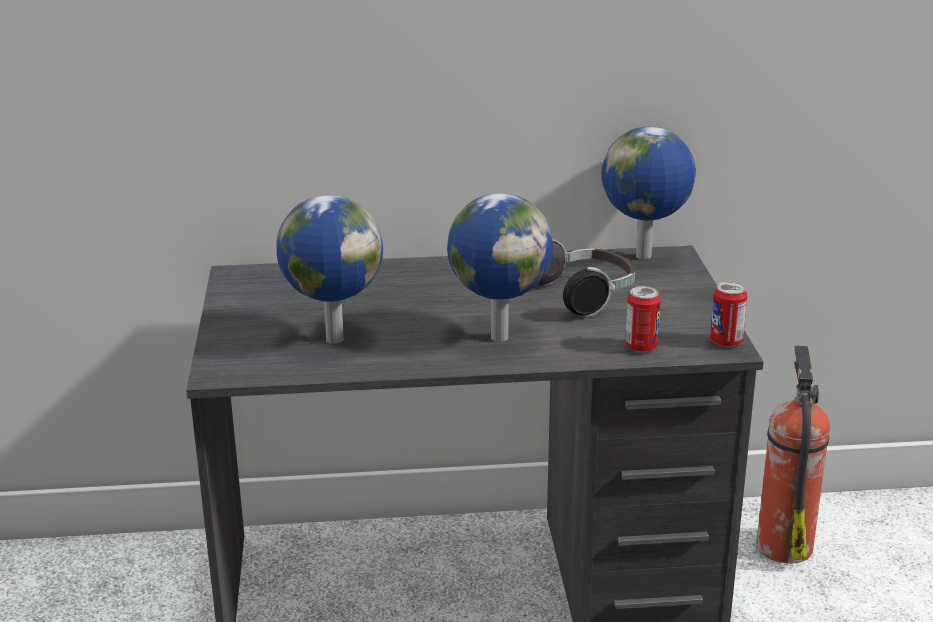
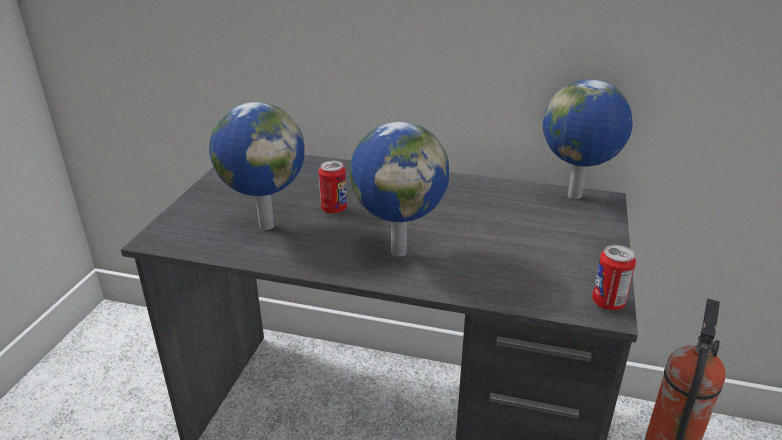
camera: 20 degrees right, 5 degrees up
headphones [537,238,635,317] -> none
can [625,286,661,352] -> can moved to [319,161,347,214]

